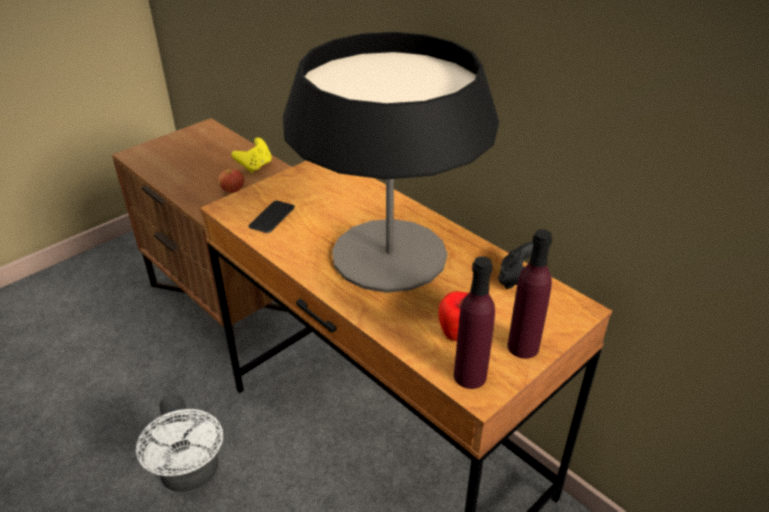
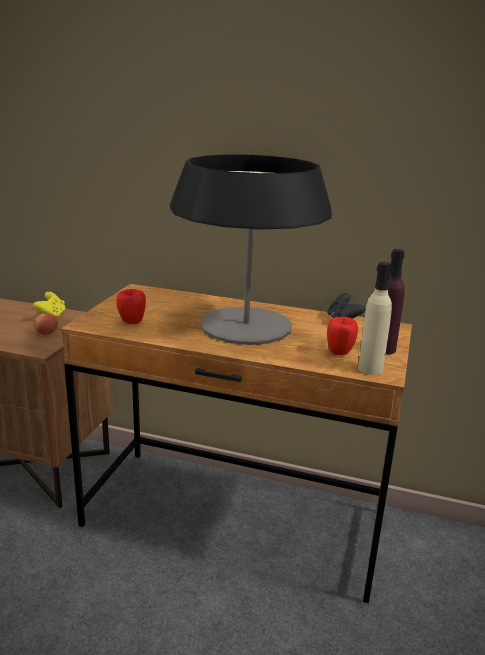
camera: 30 degrees left, 15 degrees down
white fan [136,394,223,492] -> none
phone [249,201,295,233] -> apple [116,289,146,324]
purple bottle [454,256,495,389] -> beige bottle [358,262,392,375]

